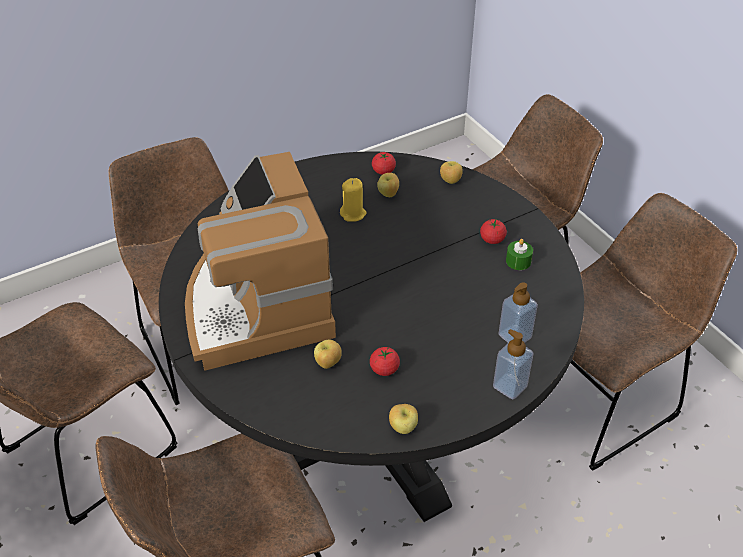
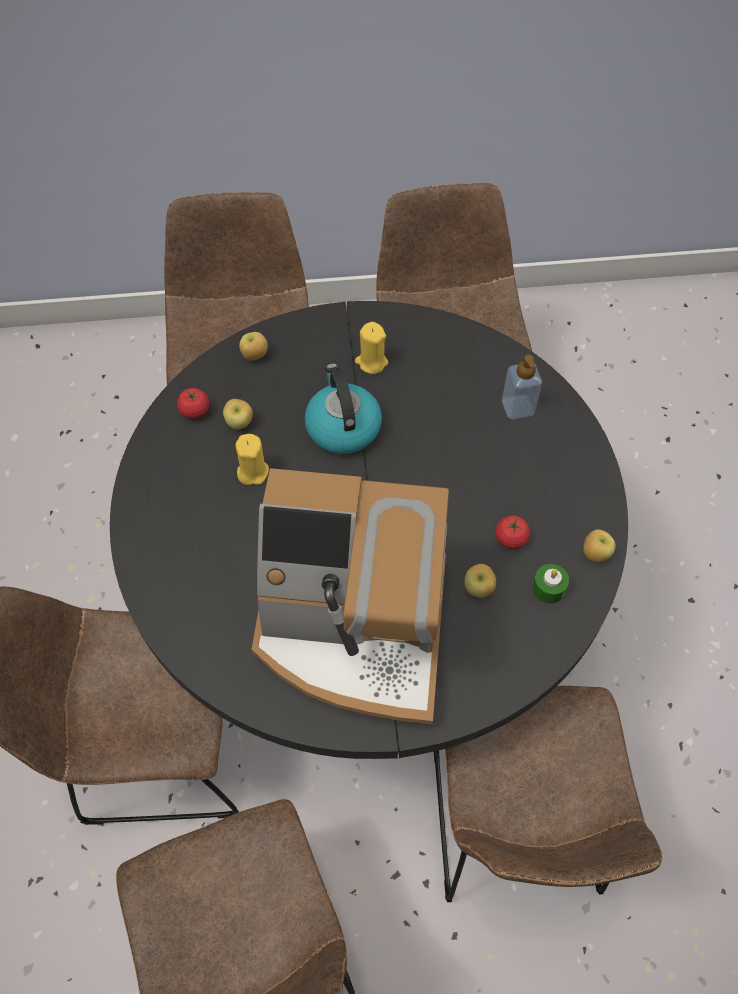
camera: 65 degrees left, 15 degrees up
tomato [480,219,507,244] -> yellow candle [355,322,388,374]
soap dispenser [493,329,534,399] -> none
green candle [506,239,533,270] -> green candle moved to [532,564,569,604]
none -> kettle [305,363,382,454]

